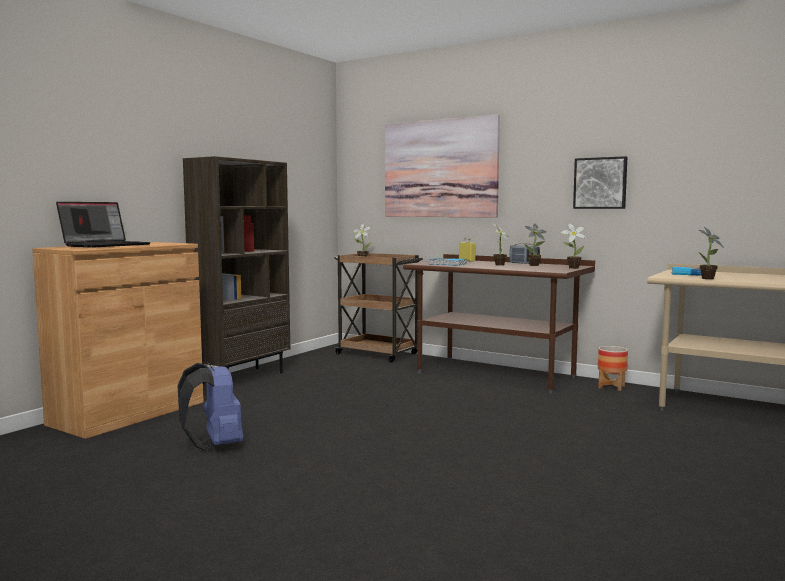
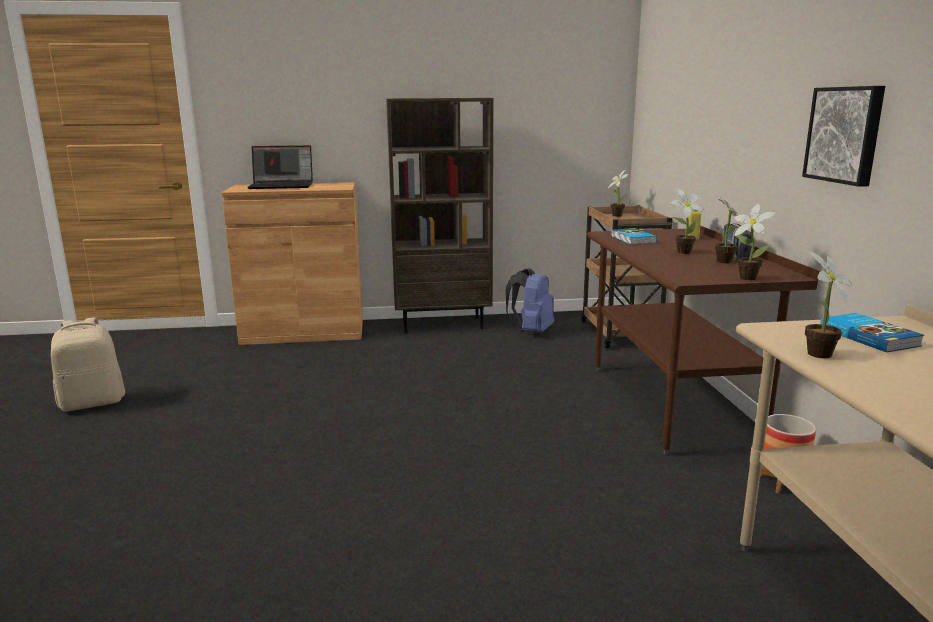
camera: 50 degrees right, 10 degrees up
blue backpack [177,362,243,451] -> blue backpack moved to [506,268,554,333]
picture [385,115,500,217] -> none
none -> beige backpack [51,317,125,411]

